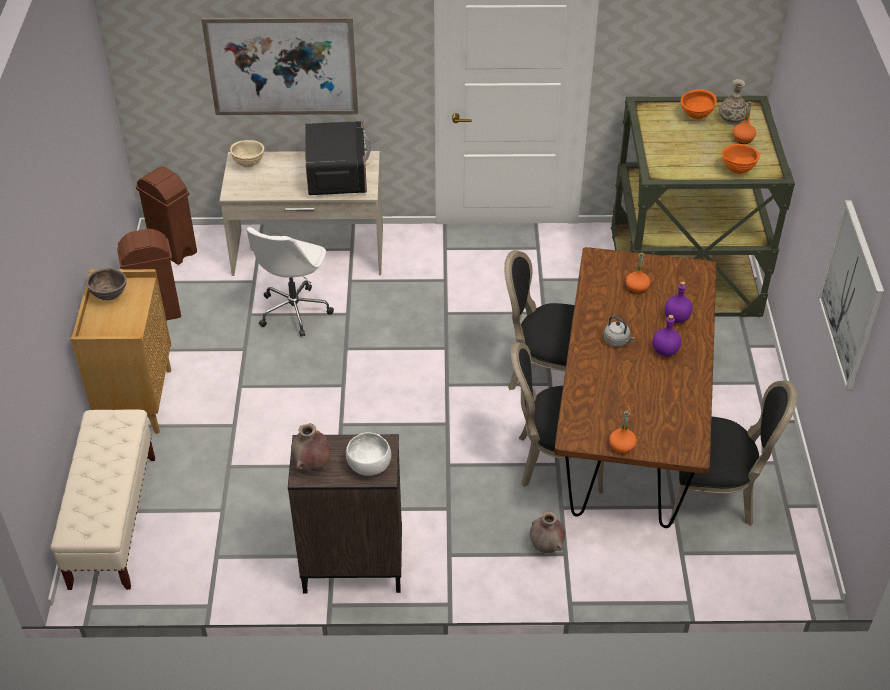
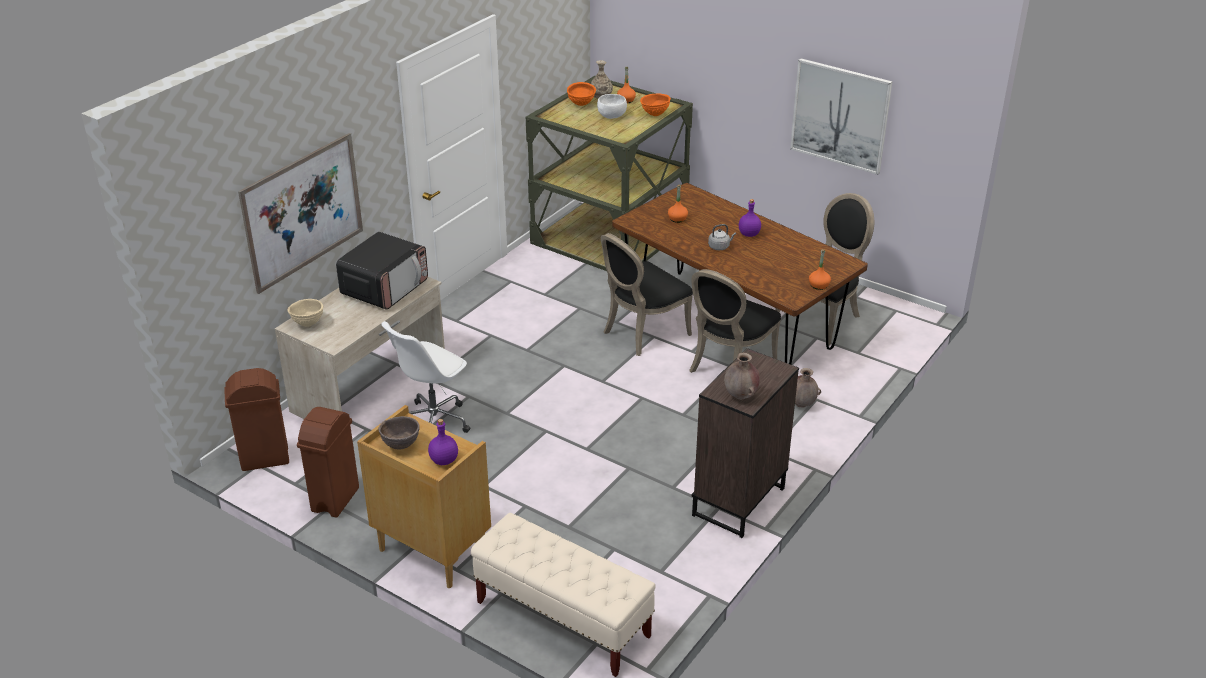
camera: 55 degrees left, 10 degrees down
white office chair [246,227,334,337] -> white office chair turned 75 degrees clockwise [381,321,471,433]
microwave [305,121,371,195] -> microwave turned 90 degrees clockwise [336,232,428,310]
white bowl [346,433,391,476] -> white bowl moved to [597,94,627,119]
purple bottle [665,281,692,323] -> purple bottle moved to [428,419,458,465]

